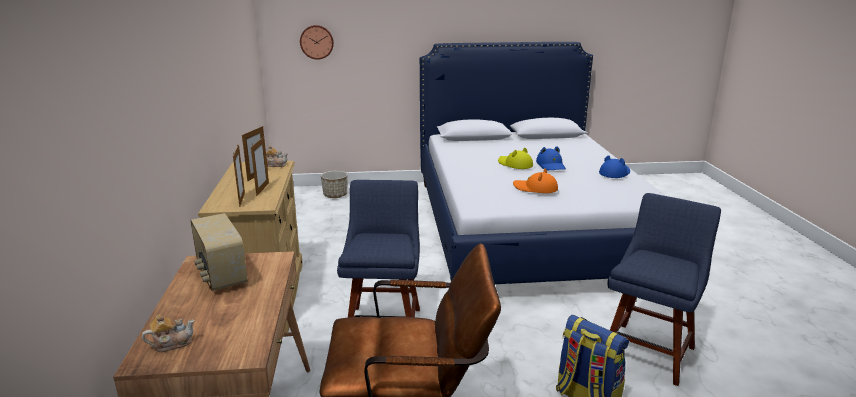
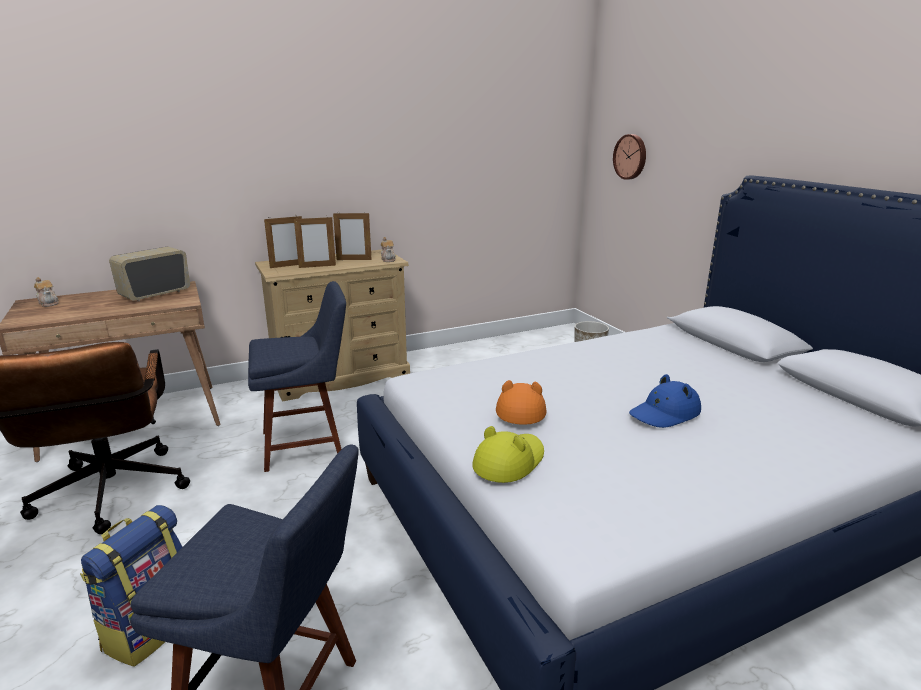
camera: 70 degrees right, 0 degrees up
yellow hat [498,148,533,169] -> yellow hat moved to [472,426,544,483]
blue hat [599,156,630,178] -> none

